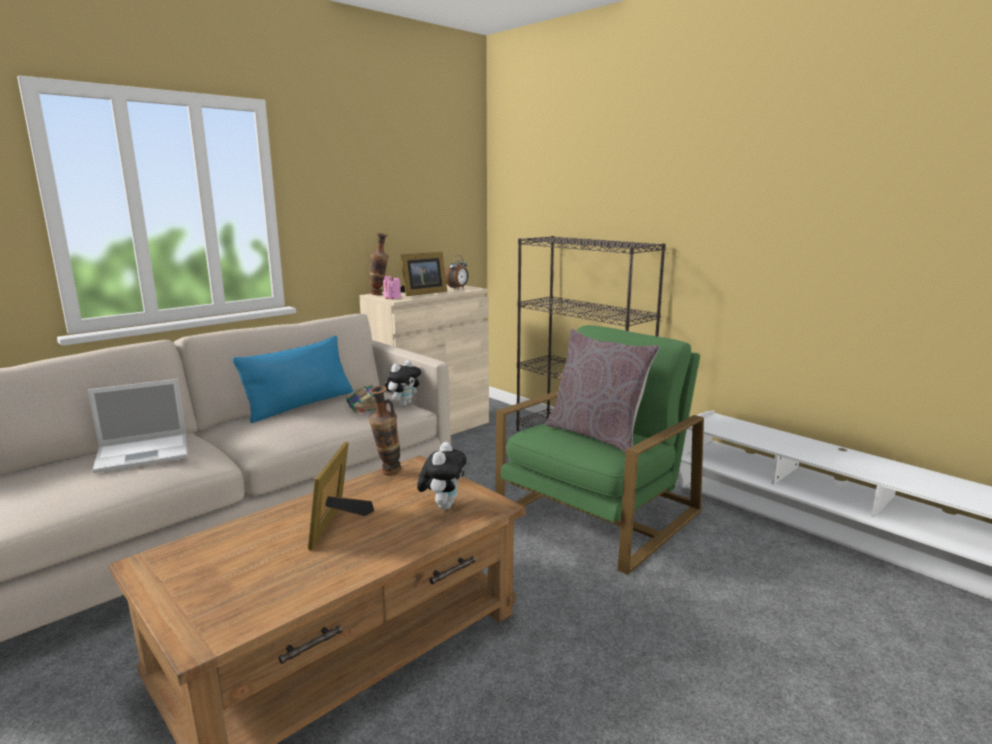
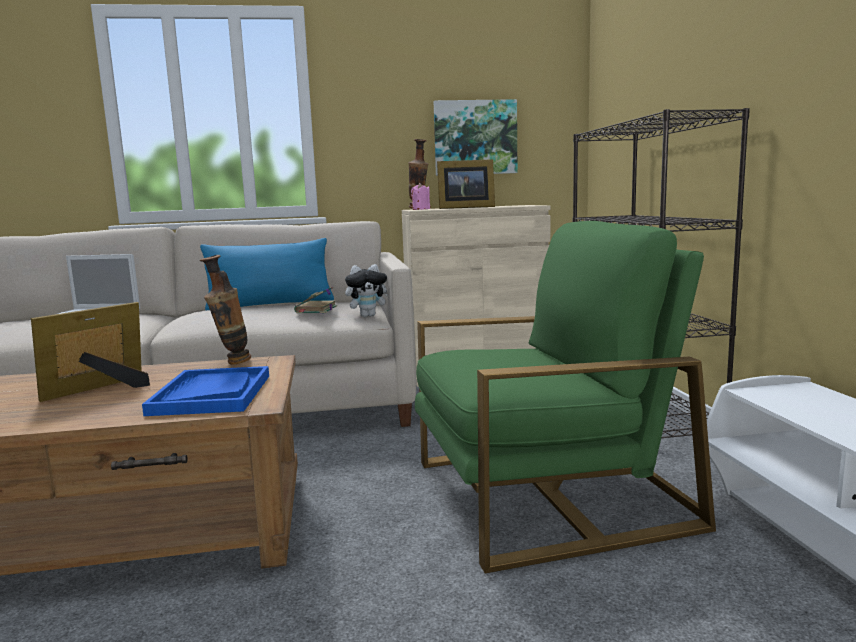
camera: 35 degrees right, 5 degrees down
plush toy [417,442,467,510] -> blue tray [142,366,269,416]
alarm clock [445,255,469,289] -> none
grey pillow [546,329,660,453] -> none
none -> picture [434,99,518,176]

